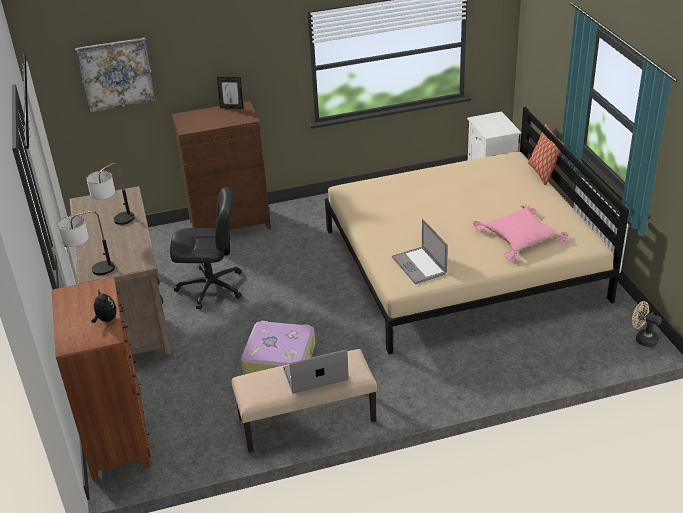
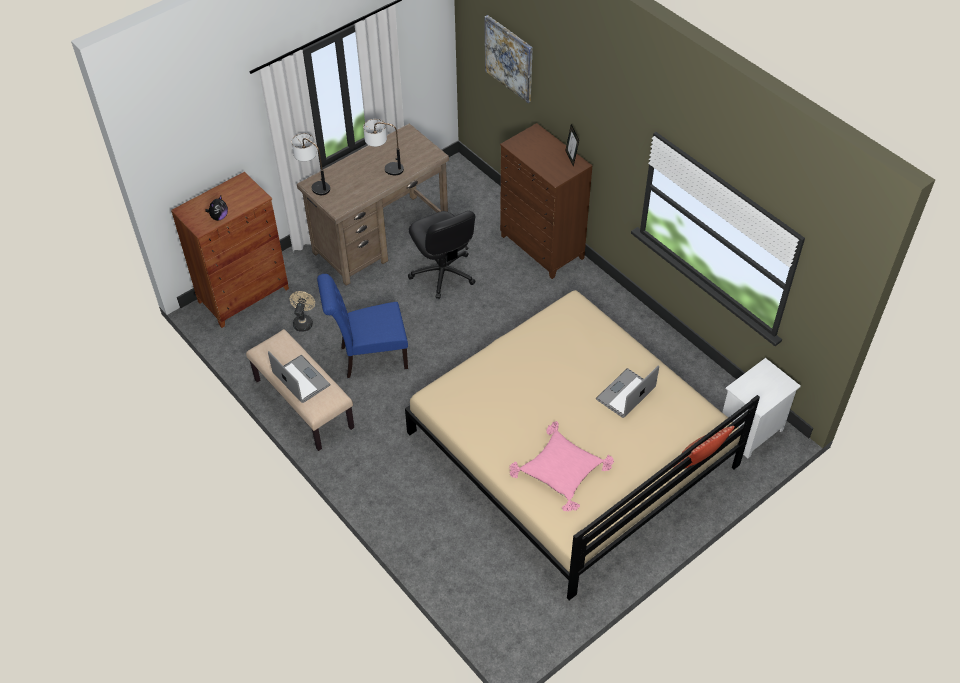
camera: 65 degrees right, 15 degrees up
suitcase [241,321,315,375] -> blue chair [317,274,408,378]
laptop [392,219,448,284] -> laptop moved to [596,365,659,418]
beige fan [632,301,662,347] -> beige fan moved to [290,291,315,332]

